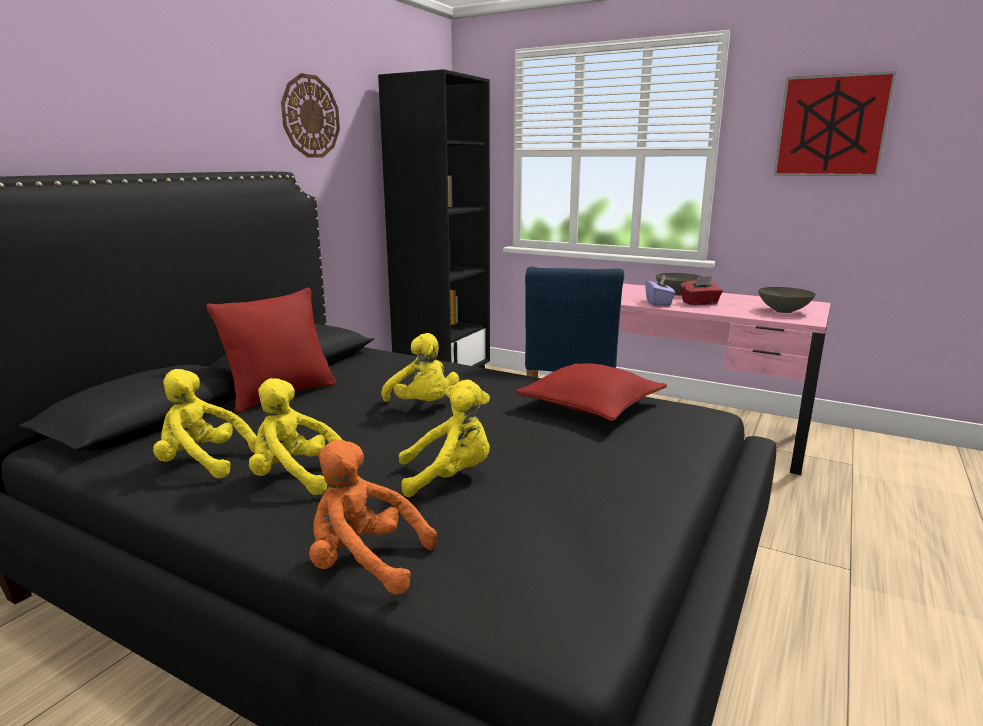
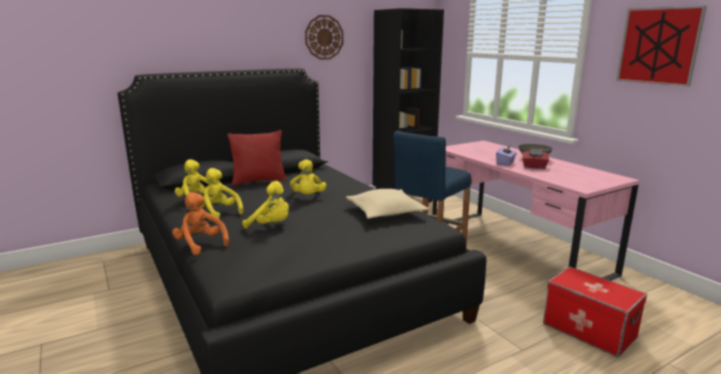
camera: 30 degrees right, 0 degrees up
red pillow [515,363,667,421] -> beige pillow [346,189,429,219]
grey bowl [758,287,816,313] -> none
none -> storage box [543,267,647,357]

